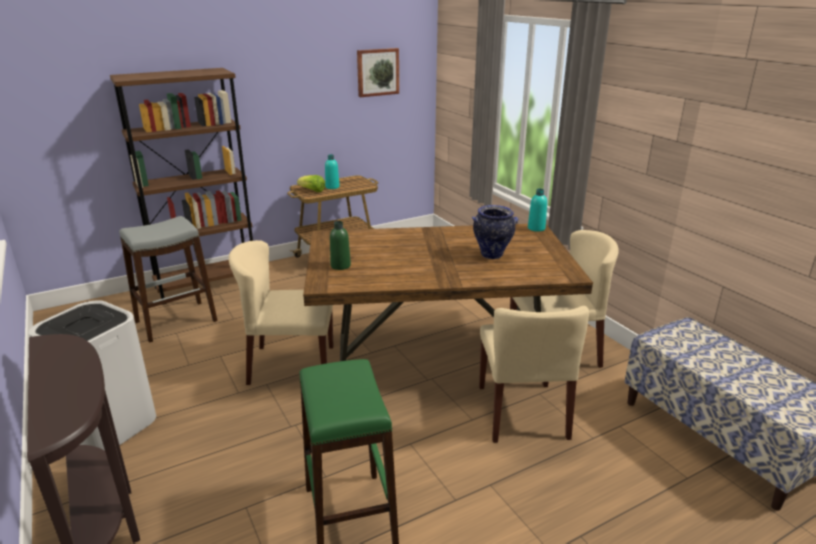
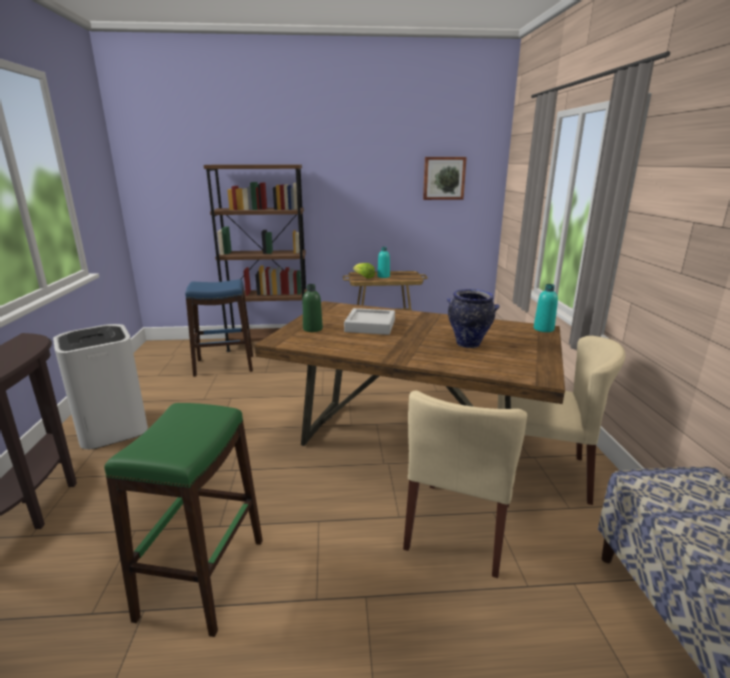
camera: 25 degrees right, 5 degrees down
grey stool [119,216,218,343] -> blue stool [185,279,253,377]
beige chair [229,240,333,385] -> none
none -> grey tray [344,308,395,335]

